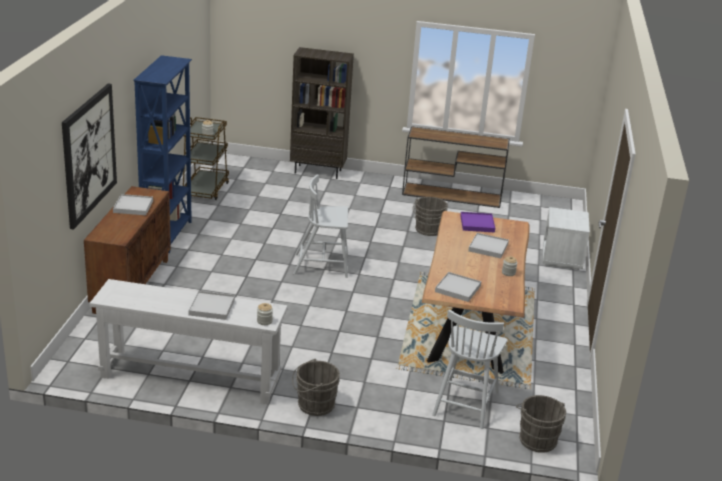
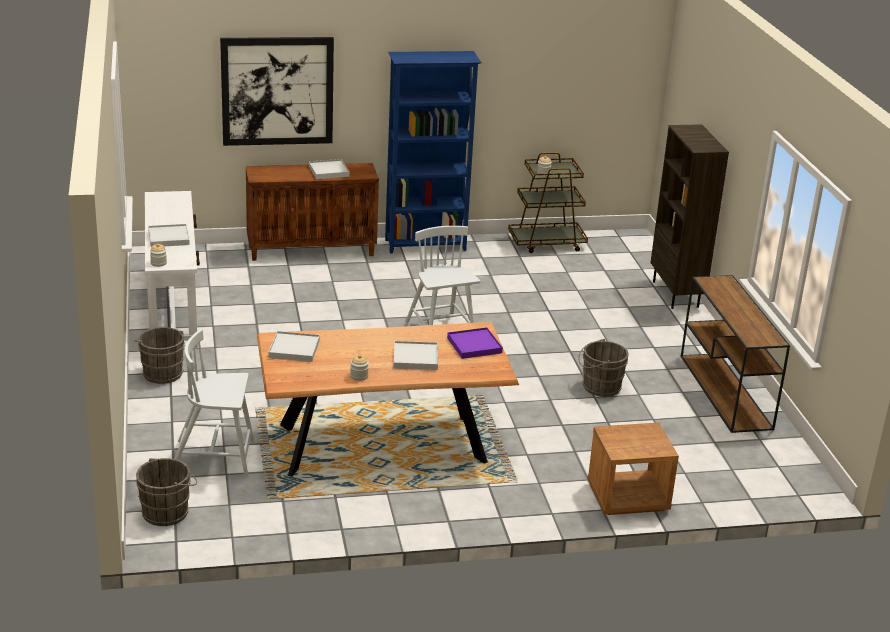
camera: 70 degrees right, 0 degrees up
white nightstand [542,207,590,270] -> brown nightstand [587,423,679,515]

